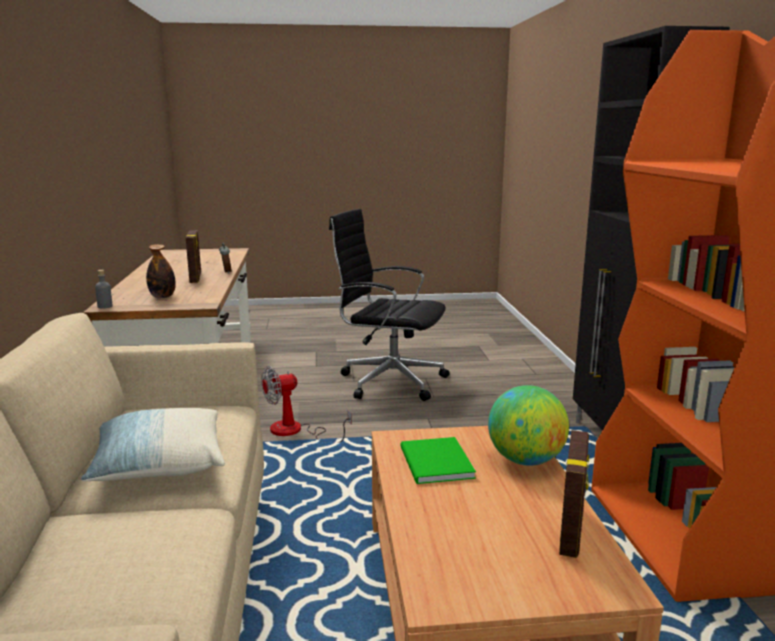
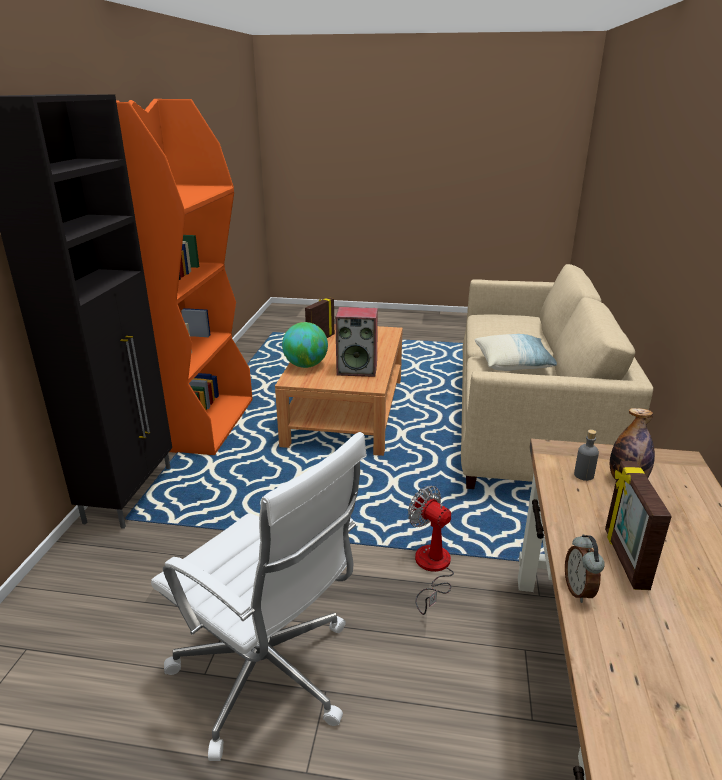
camera: 165 degrees left, 10 degrees up
grey bottle [95,270,113,308] -> grey bottle moved to [574,430,599,481]
fan [261,366,352,442] -> fan turned 120 degrees counterclockwise [408,485,454,615]
black office chair [329,209,450,401] -> white office chair [151,432,367,761]
green book [401,437,476,484] -> speaker [335,307,378,377]

